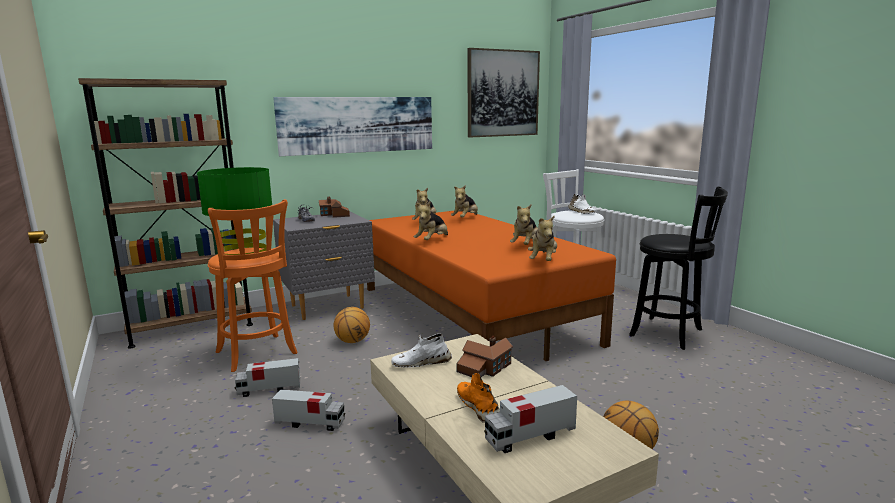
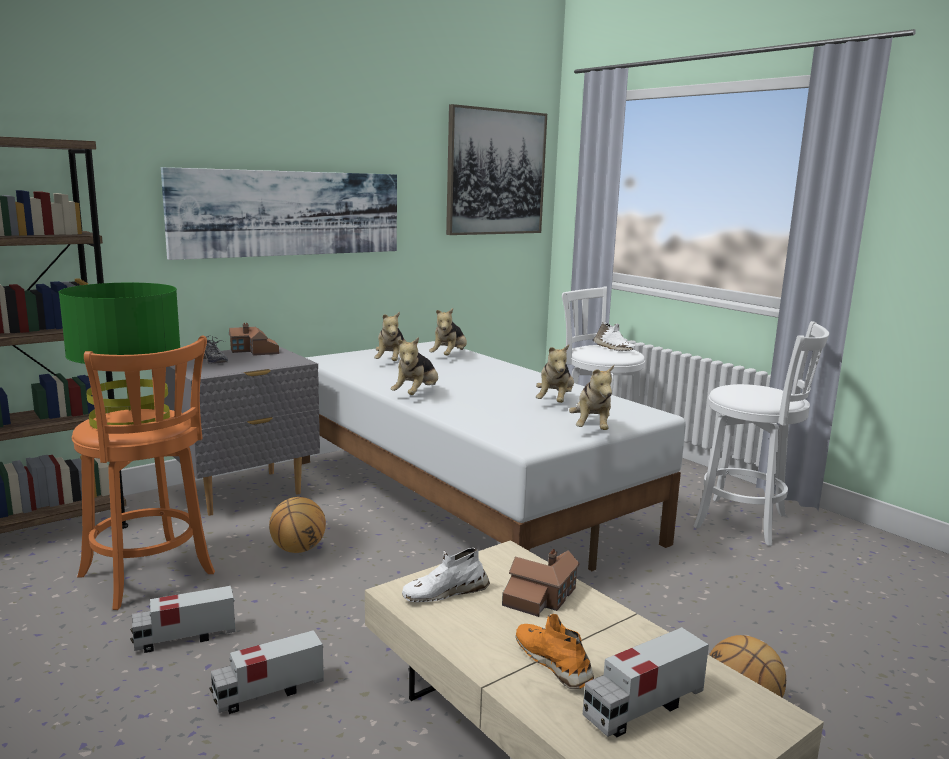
camera: 10 degrees left, 0 degrees up
toy truck [272,389,345,431] -> toy truck turned 150 degrees clockwise [209,630,324,714]
orange bed [367,211,616,361] -> white bed [302,341,686,571]
black stool [629,186,728,350] -> white stool [693,321,829,546]

